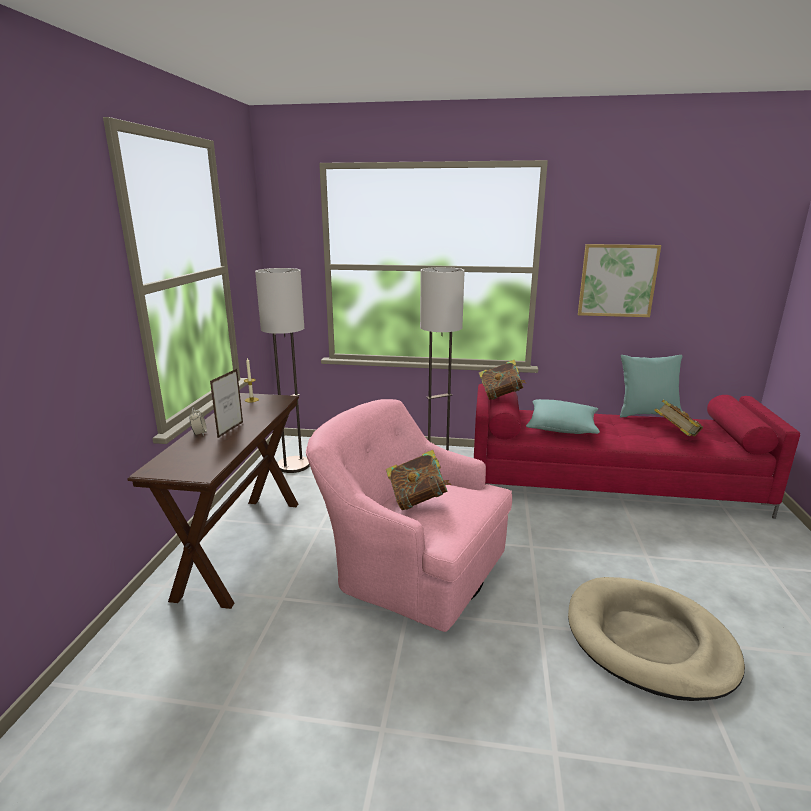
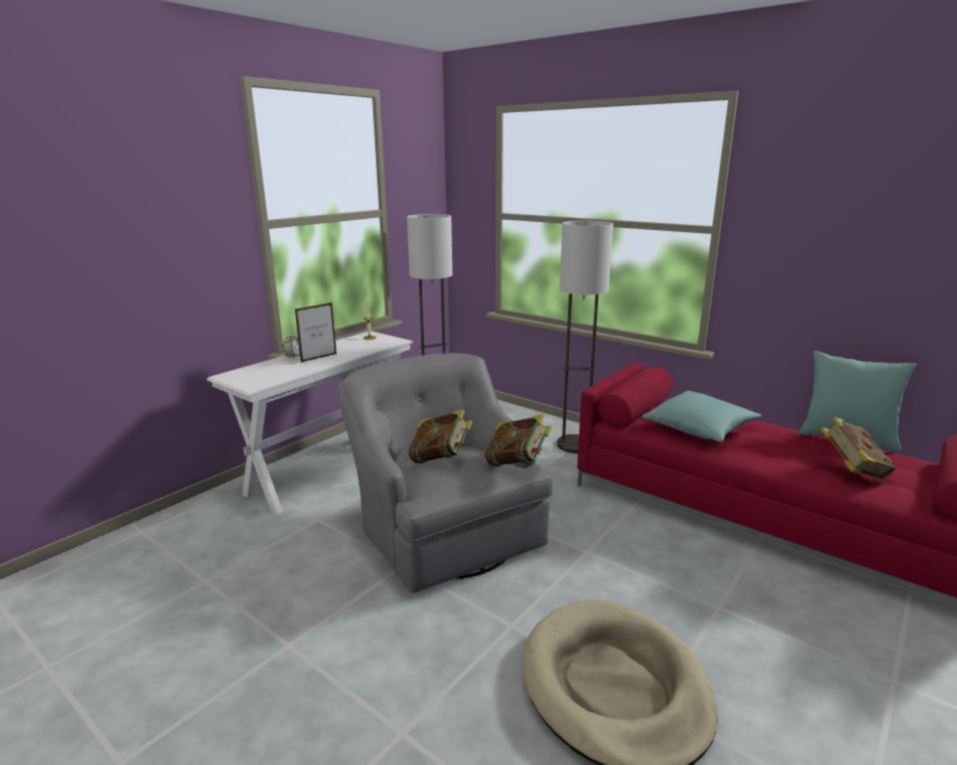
camera: 30 degrees right, 0 degrees up
brown console table [127,393,299,609] -> white console table [207,331,413,514]
pink armchair [306,399,512,632] -> grey armchair [337,353,553,593]
book [479,360,526,400] -> book moved to [485,414,552,466]
picture [578,244,661,317] -> none

